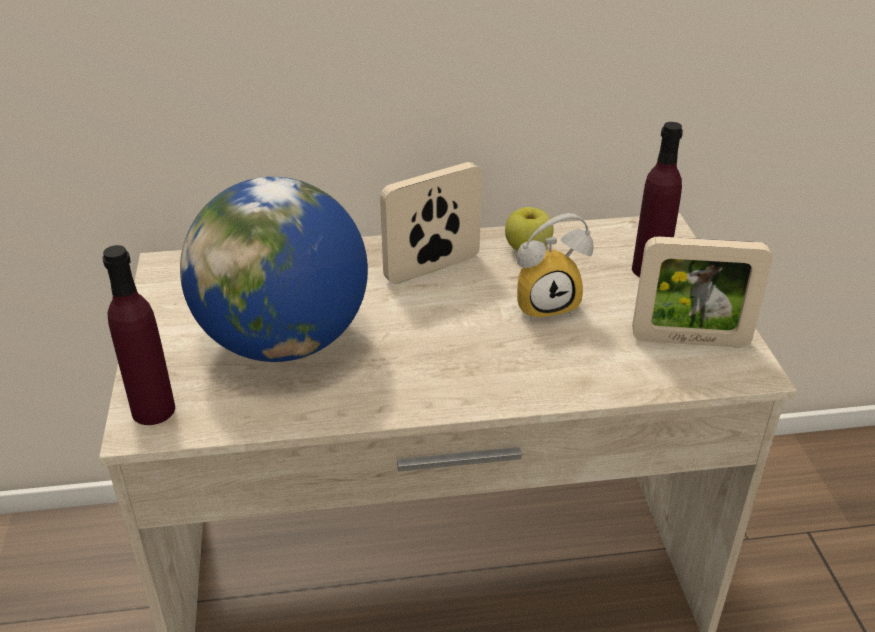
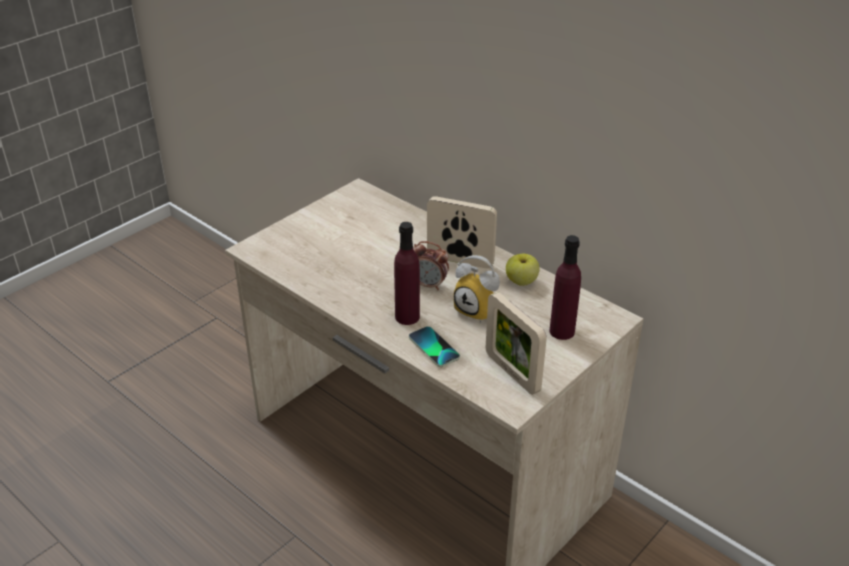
camera: 50 degrees right, 0 degrees up
purple bottle [103,245,175,425] -> purple bottle moved to [394,222,420,325]
globe [180,177,368,362] -> none
none -> phone [409,326,460,367]
none -> alarm clock [413,241,449,290]

